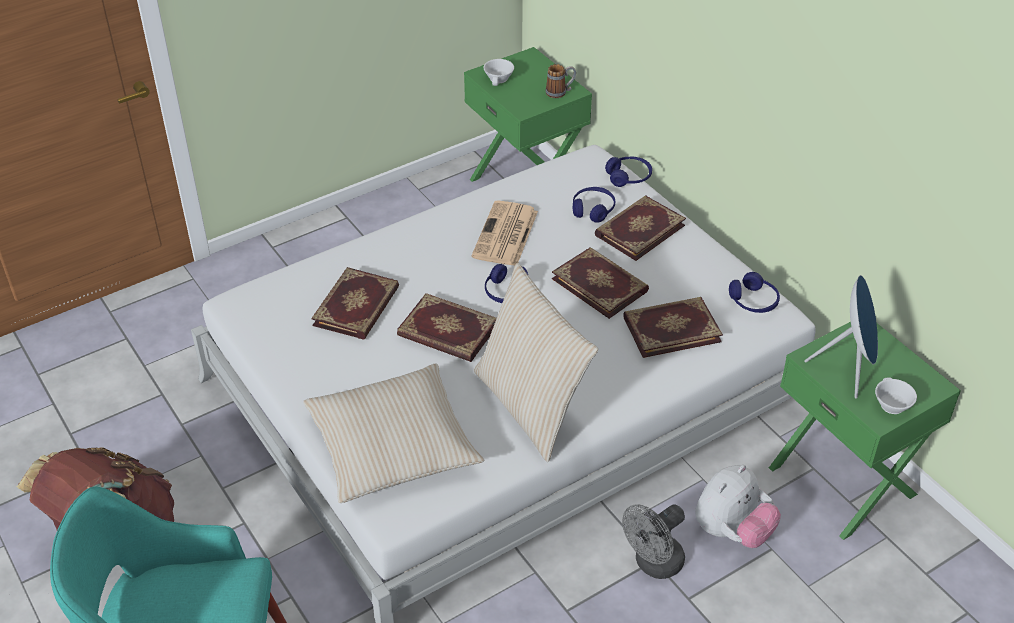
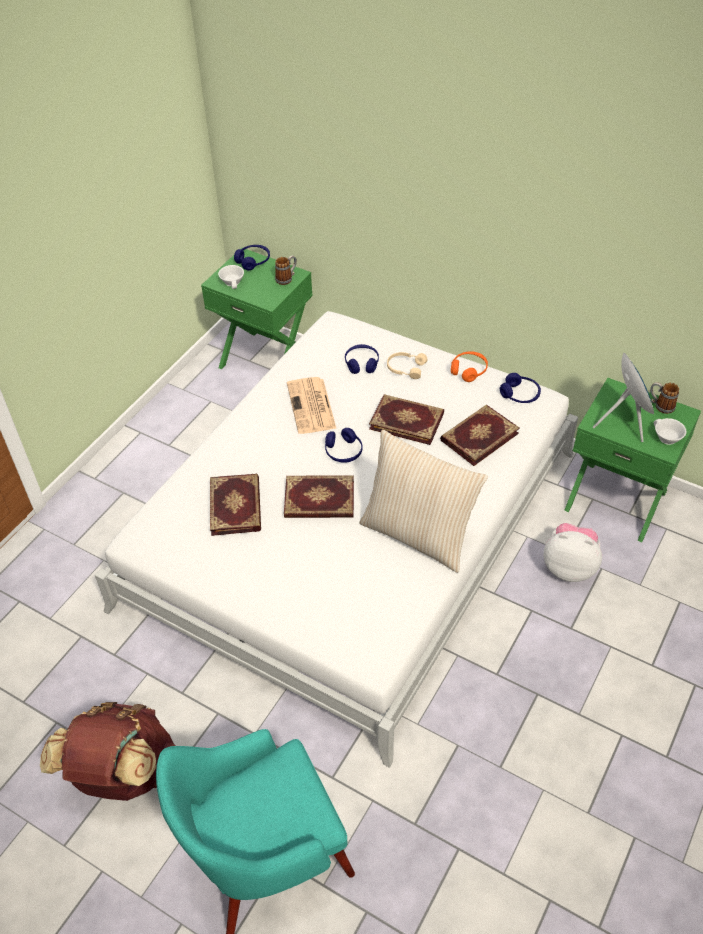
camera: 25 degrees left, 5 degrees up
beige pillow [303,363,484,503] -> none
book [595,195,686,261] -> beige headphones [387,352,427,379]
blue headphones [605,156,652,187] -> blue headphones moved to [234,245,270,271]
grey fan [622,504,685,579] -> none
plush toy [695,465,781,548] -> plush toy turned 90 degrees counterclockwise [544,523,602,582]
none -> orange headphones [451,351,488,382]
none -> mug [650,382,679,414]

